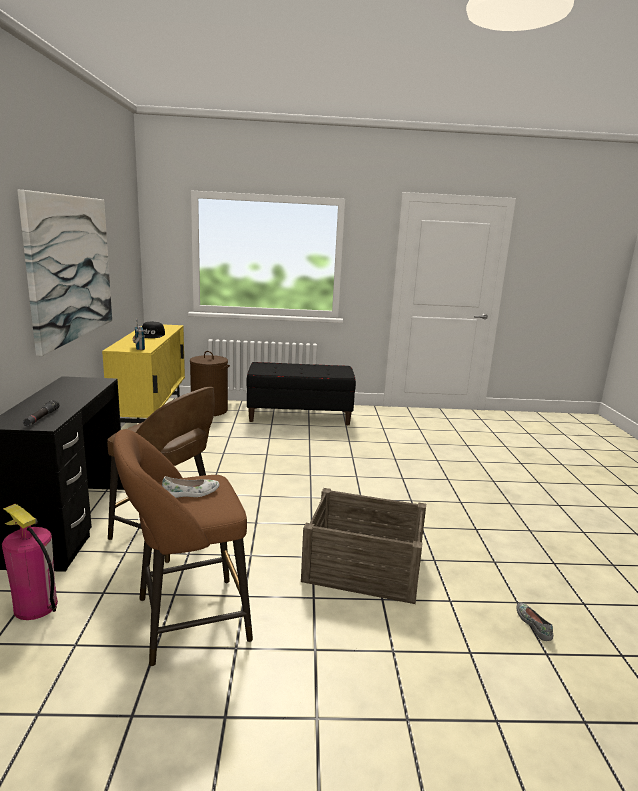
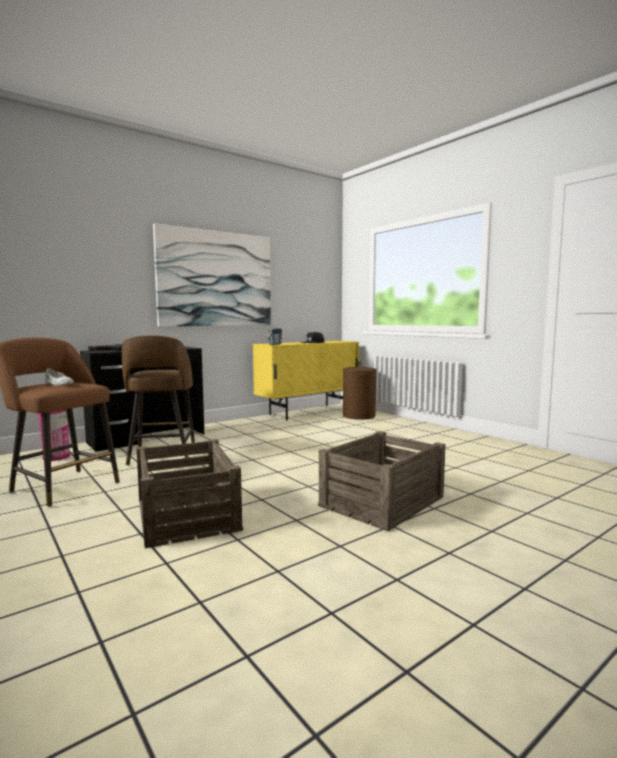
camera: 55 degrees right, 10 degrees down
black bench [246,362,356,425] -> none
grey shoe [516,602,553,641] -> none
none -> crate [318,431,446,531]

